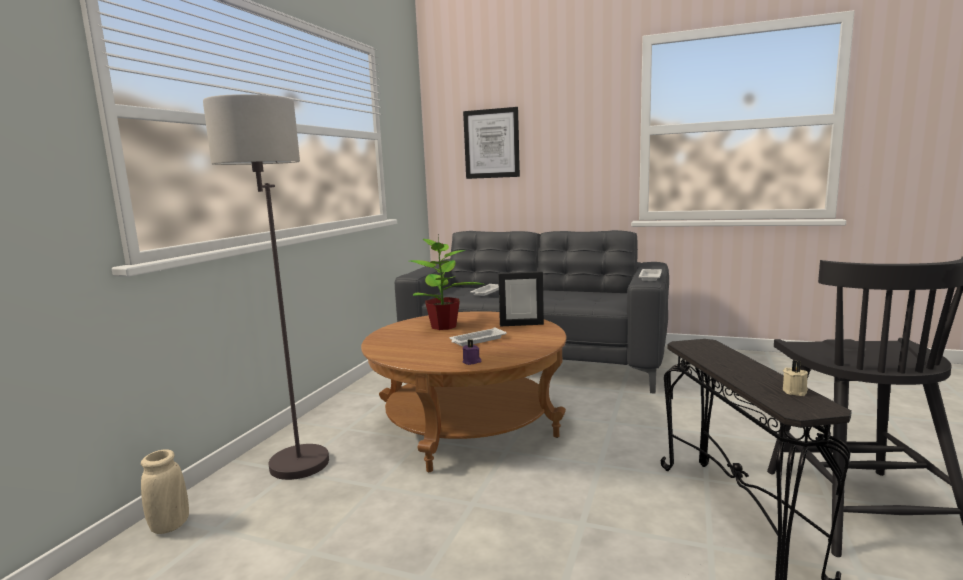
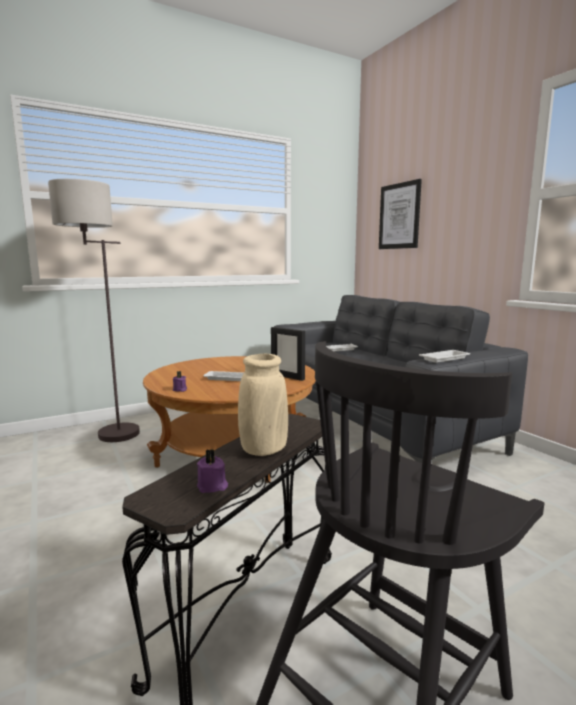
camera: 40 degrees right, 0 degrees up
beige vase [141,449,189,534] -> beige vase moved to [238,354,288,456]
potted plant [410,235,486,330] -> none
beige candle [783,361,808,396] -> purple candle [197,449,228,493]

